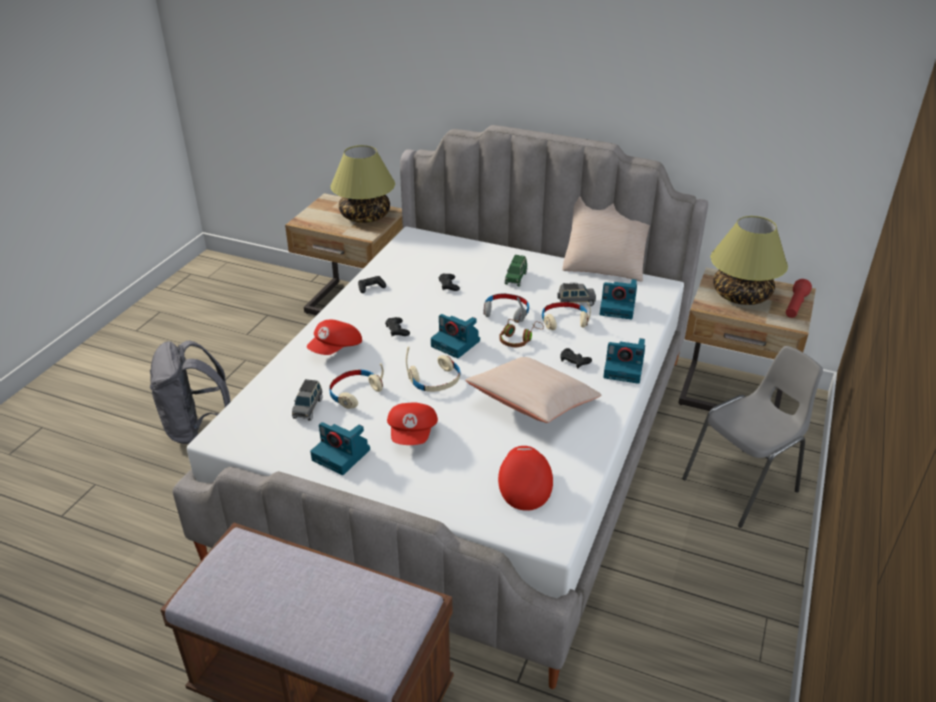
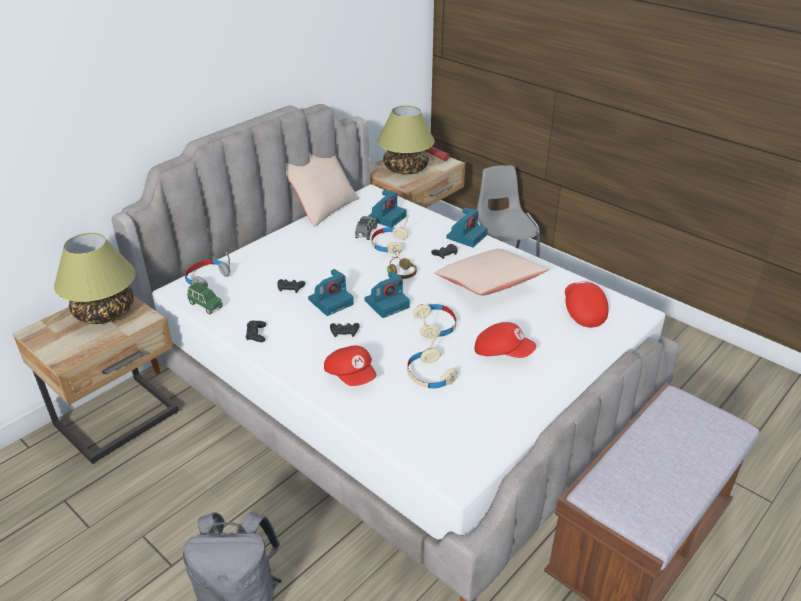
camera: 70 degrees left, 0 degrees up
grey toy car [292,379,323,421] -> none
camera [310,422,370,475] -> camera moved to [308,269,354,316]
grey headphones [484,294,529,323] -> grey headphones moved to [185,252,230,287]
red cap [498,446,553,511] -> red cap turned 60 degrees clockwise [565,281,609,328]
green toy car [505,255,527,286] -> green toy car moved to [187,282,223,314]

